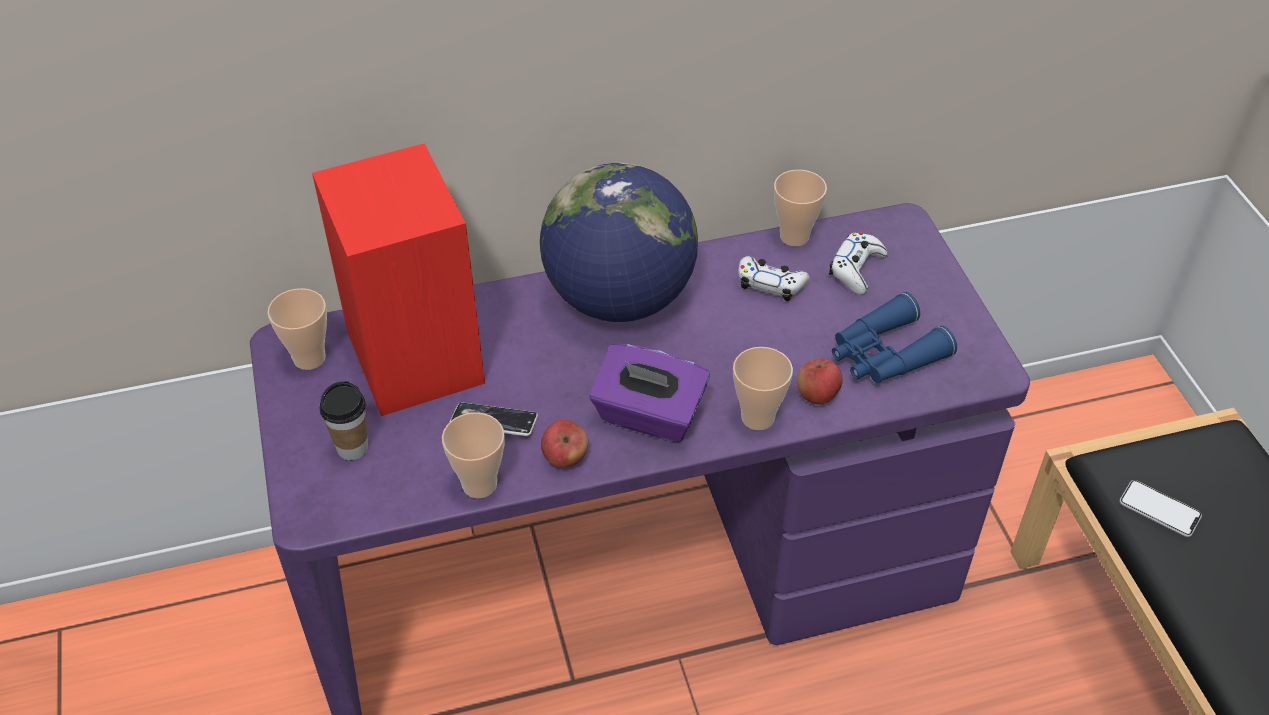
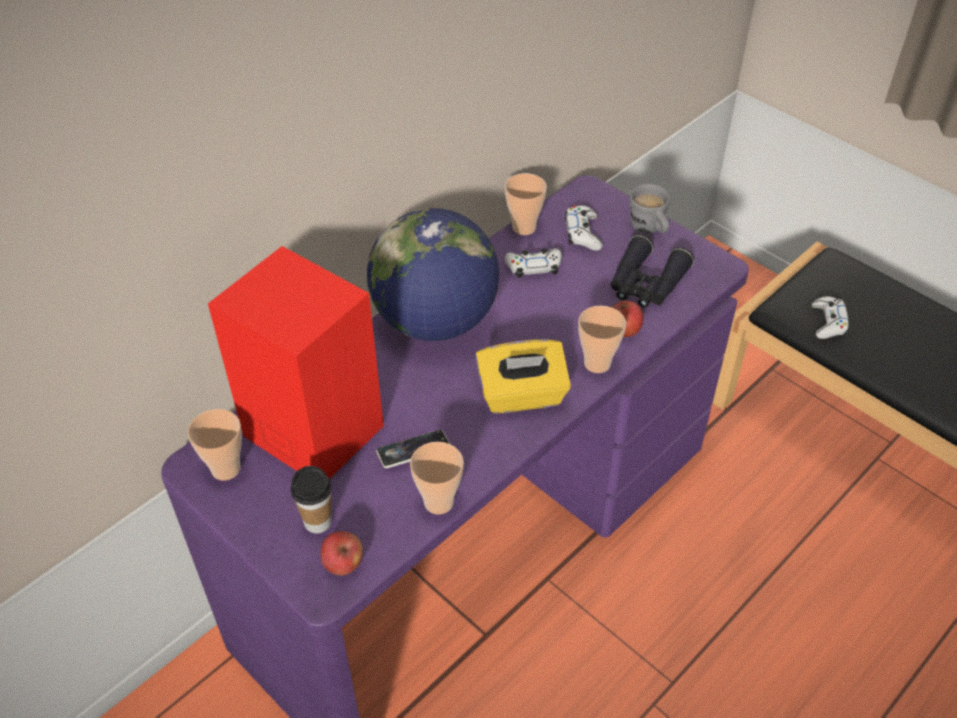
camera: 30 degrees left, 0 degrees up
apple [541,420,588,468] -> apple moved to [320,531,363,576]
purple tissue box [590,344,710,442] -> yellow tissue box [475,339,571,413]
blue binoculars [832,292,957,383] -> black binoculars [610,234,694,308]
phone [1119,480,1202,537] -> white game controller [811,296,849,339]
none -> grey mug [630,184,670,234]

